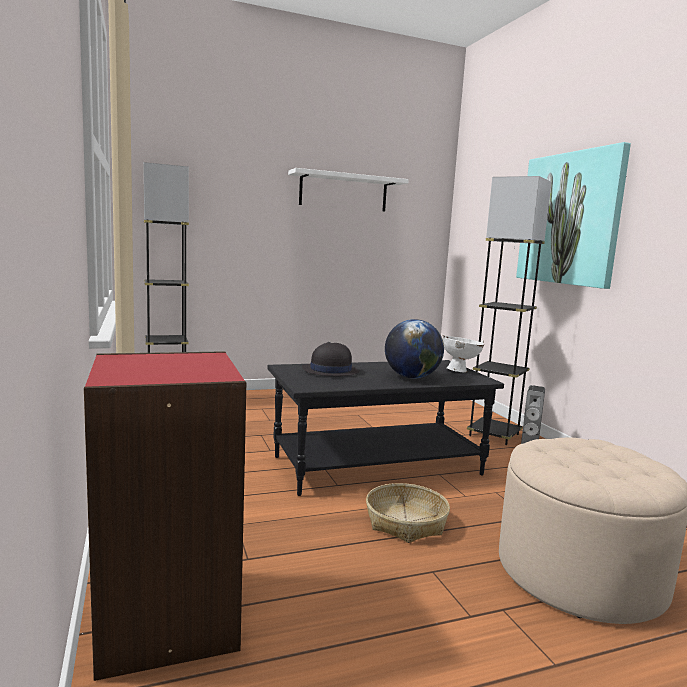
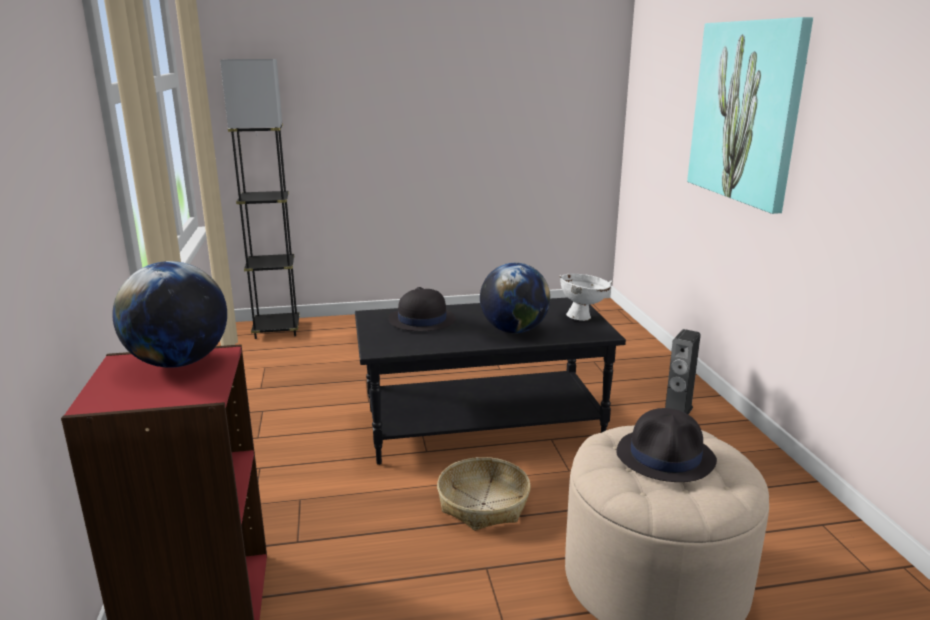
camera: 10 degrees right, 10 degrees up
white shelf [288,168,409,212] -> none
grey floor lamp [467,176,551,445] -> none
none -> globe [112,261,227,368]
none -> black hat [616,408,717,482]

